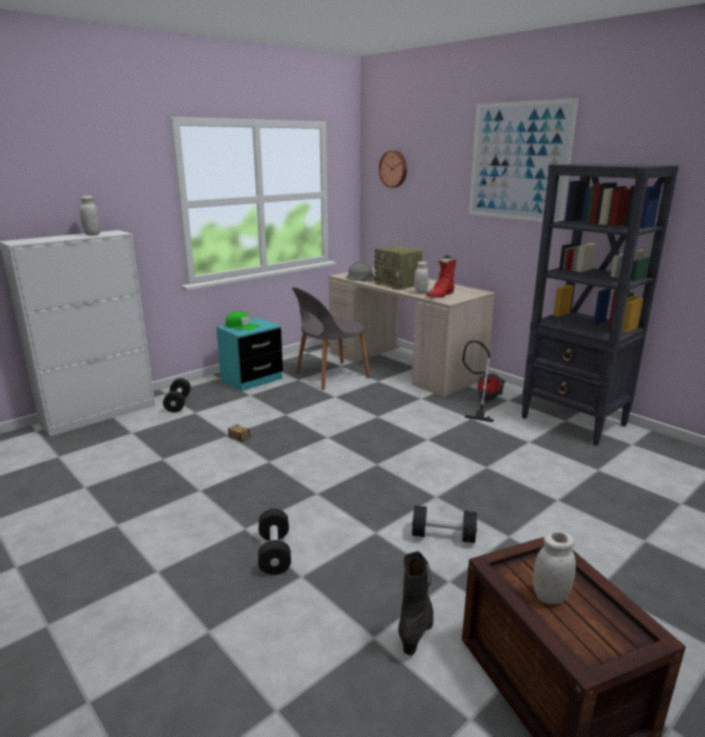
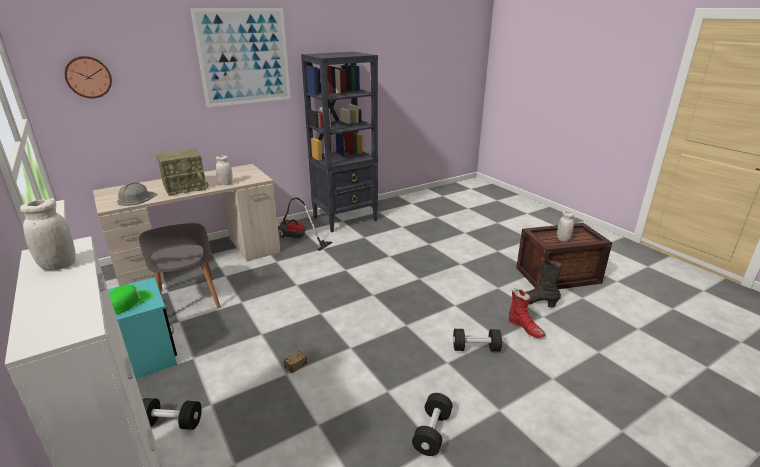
camera: 80 degrees left, 5 degrees up
black dumbbell [412,506,478,543] -> black dumbbell moved to [412,393,453,456]
red boot [426,255,456,298] -> red boot moved to [509,288,546,338]

